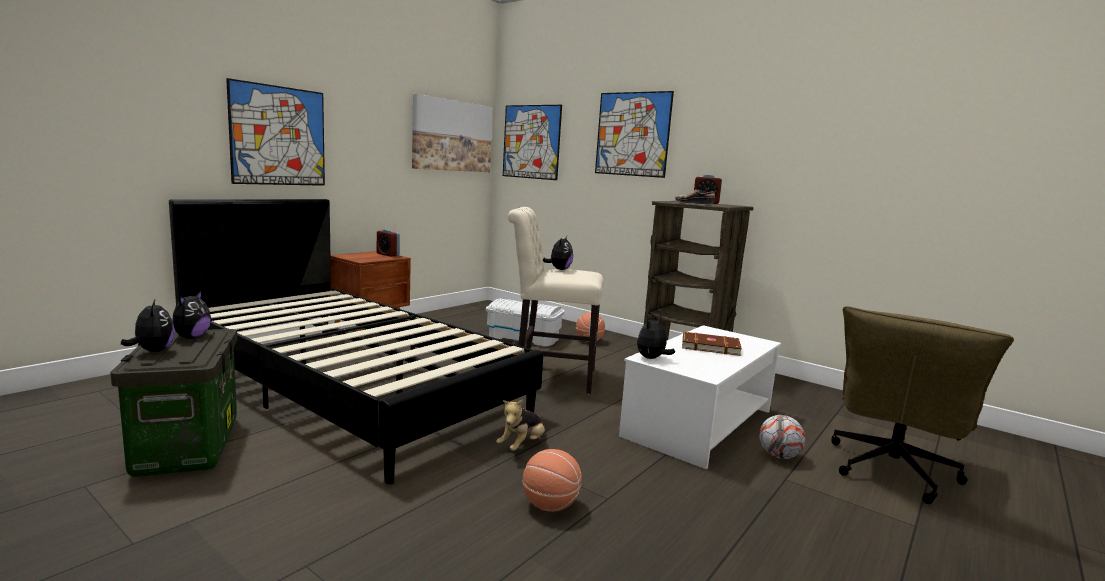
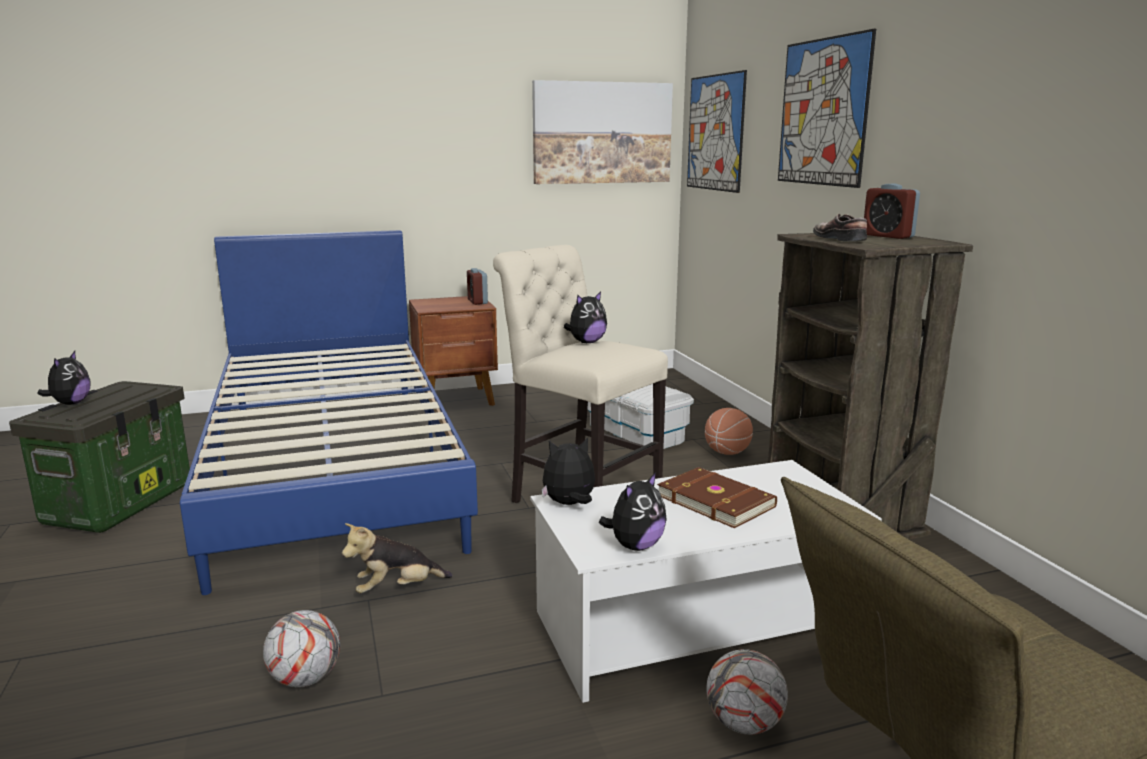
camera: 35 degrees right, 5 degrees up
black bed [169,199,543,484] -> blue bed [180,230,478,595]
plush toy [172,290,211,339] -> plush toy moved to [599,472,667,551]
picture [226,78,325,186] -> none
basketball [522,449,582,512] -> football [263,610,340,688]

